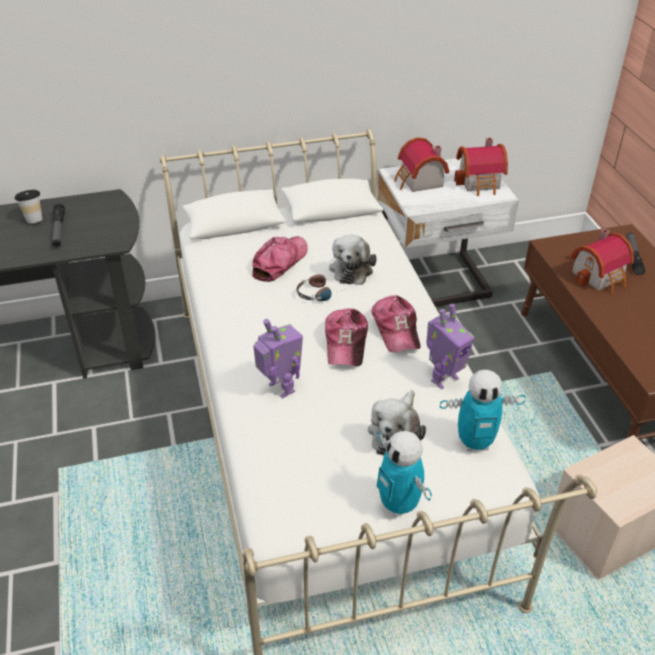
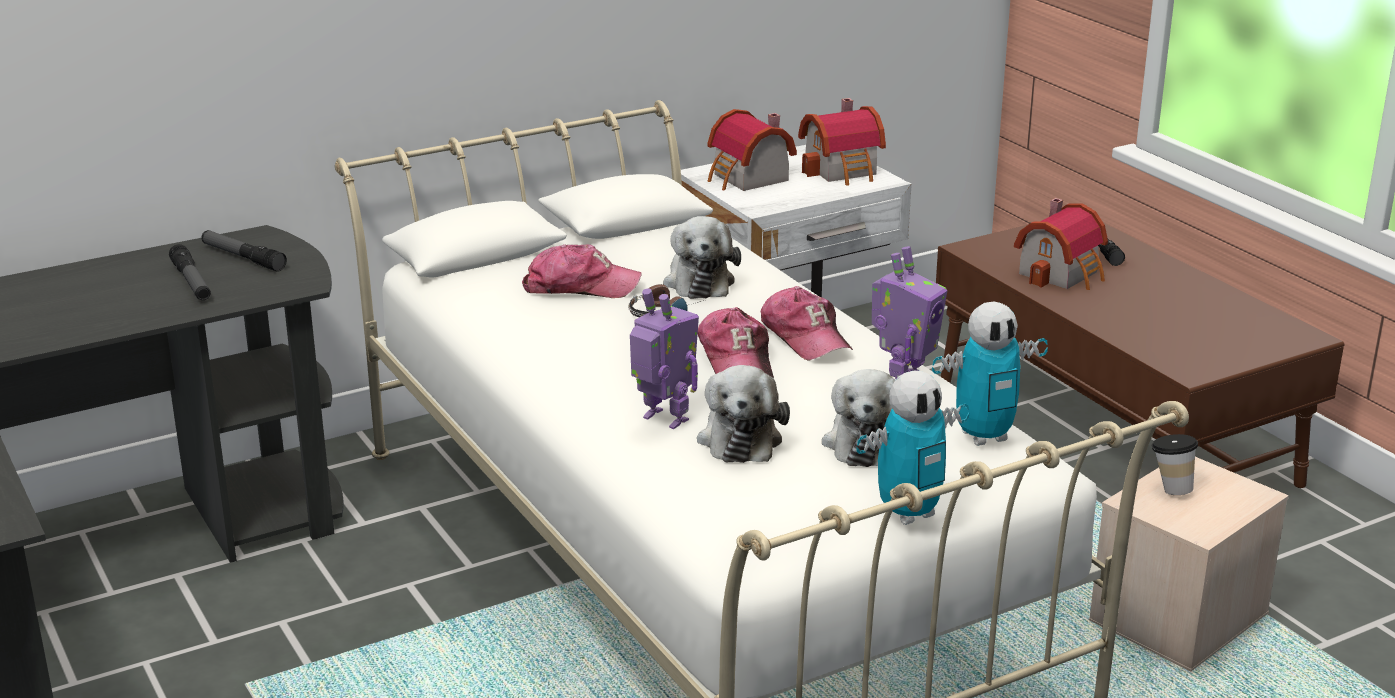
camera: 15 degrees left, 15 degrees down
cup [14,190,42,223] -> cup moved to [1152,434,1198,495]
cap [252,236,308,282] -> cap turned 75 degrees clockwise [522,244,642,298]
toy robot [377,431,432,517] -> toy robot turned 75 degrees counterclockwise [857,371,969,525]
none -> flashlight [201,230,287,272]
none -> plush toy [697,365,790,463]

